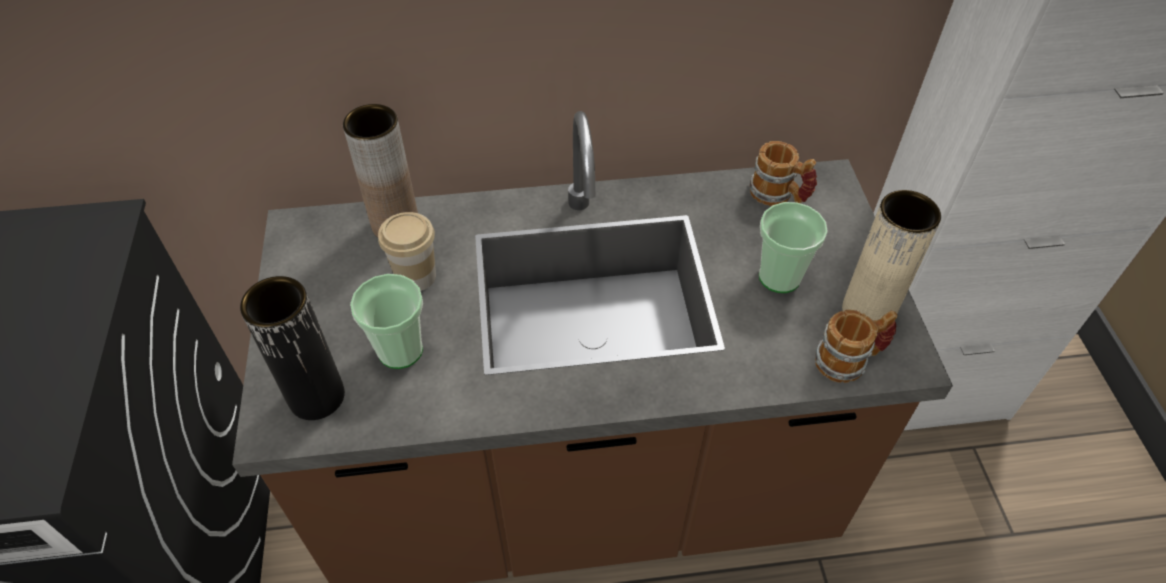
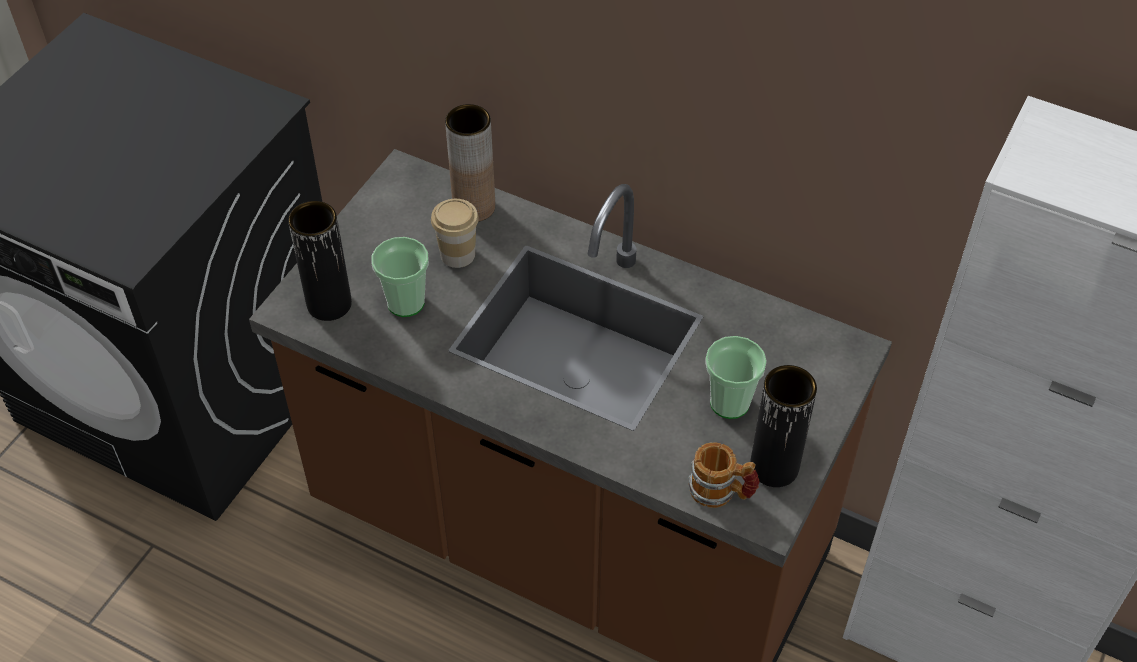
camera: 35 degrees right, 0 degrees up
mug [750,141,817,206] -> none
beige vase [842,190,941,320] -> black vase [750,365,817,487]

